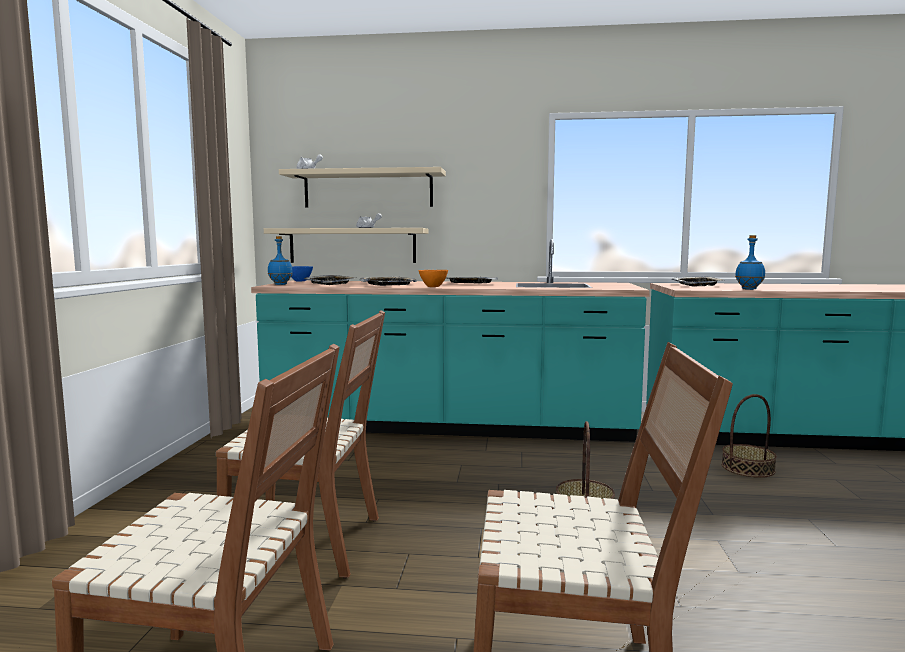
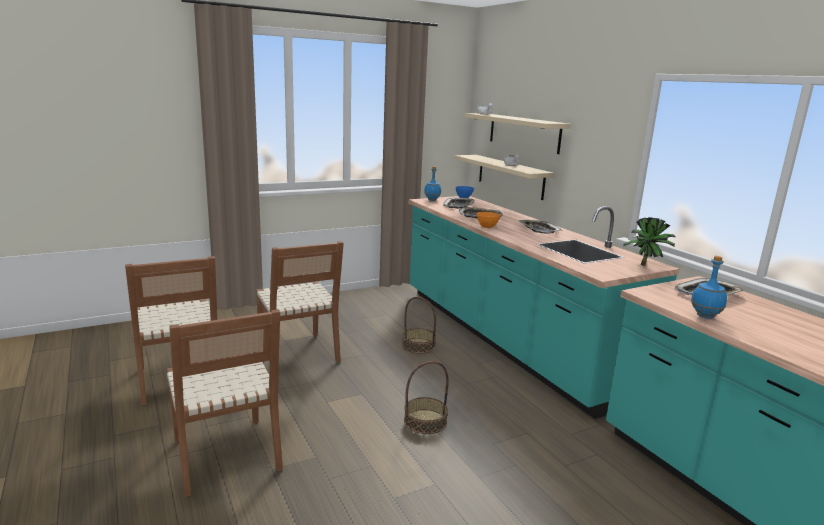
camera: 55 degrees right, 10 degrees up
basket [721,394,777,478] -> basket moved to [402,297,436,354]
none -> potted plant [624,217,676,266]

